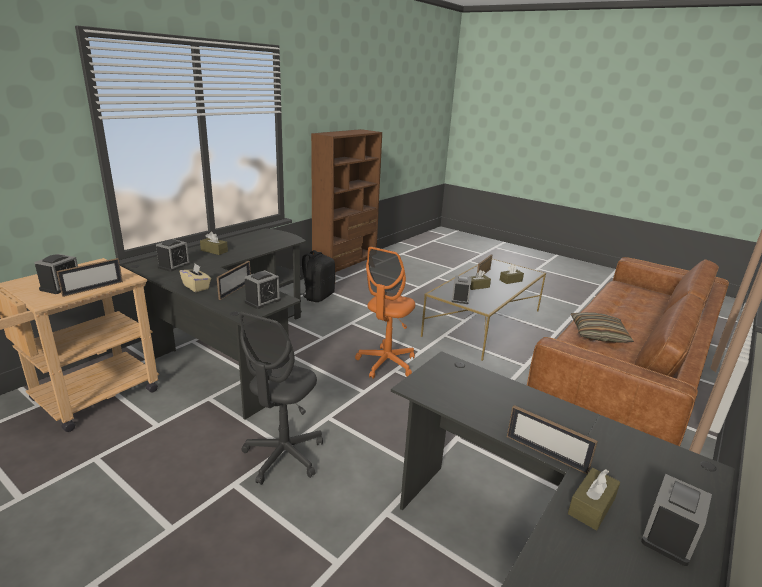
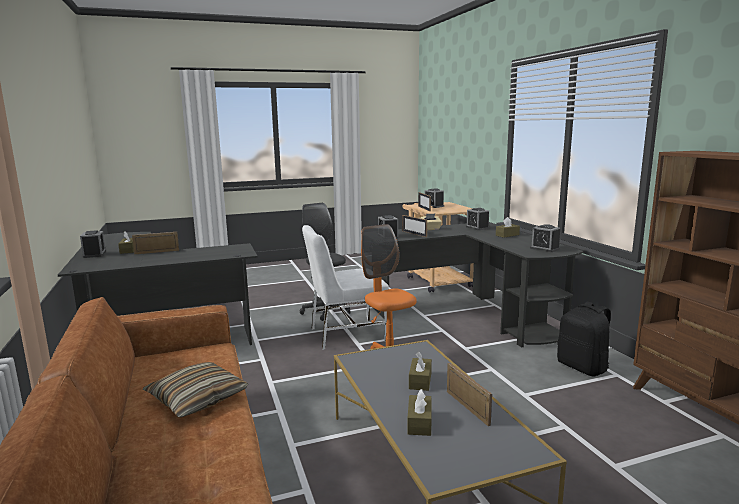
camera: 125 degrees right, 10 degrees down
alarm clock [452,275,472,304] -> alarm clock moved to [530,224,560,252]
none -> white chair [302,225,389,350]

